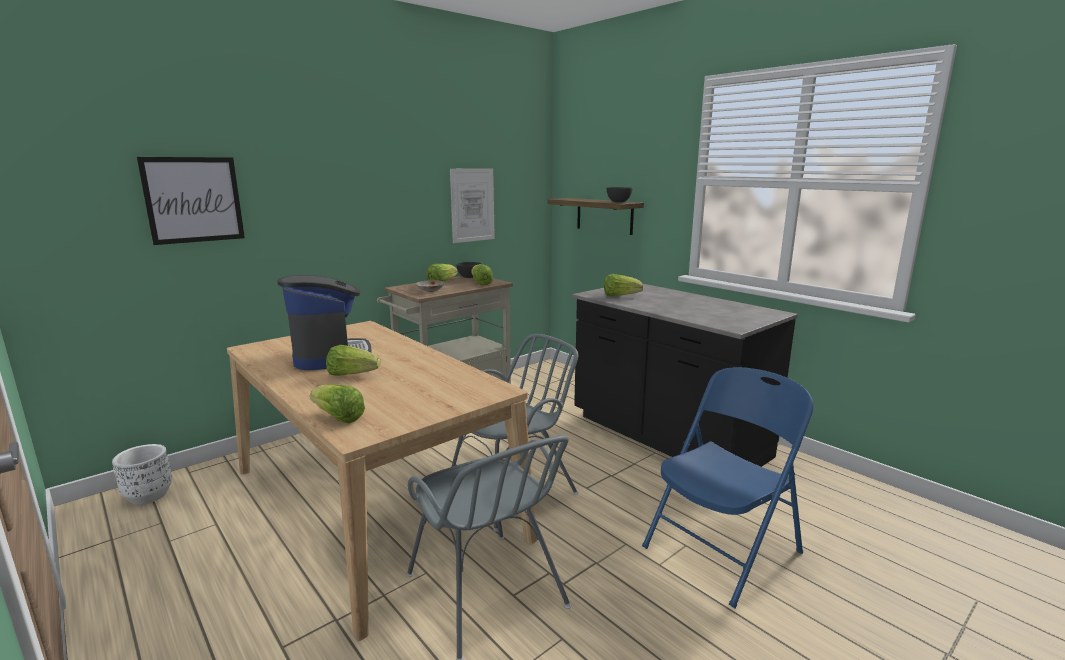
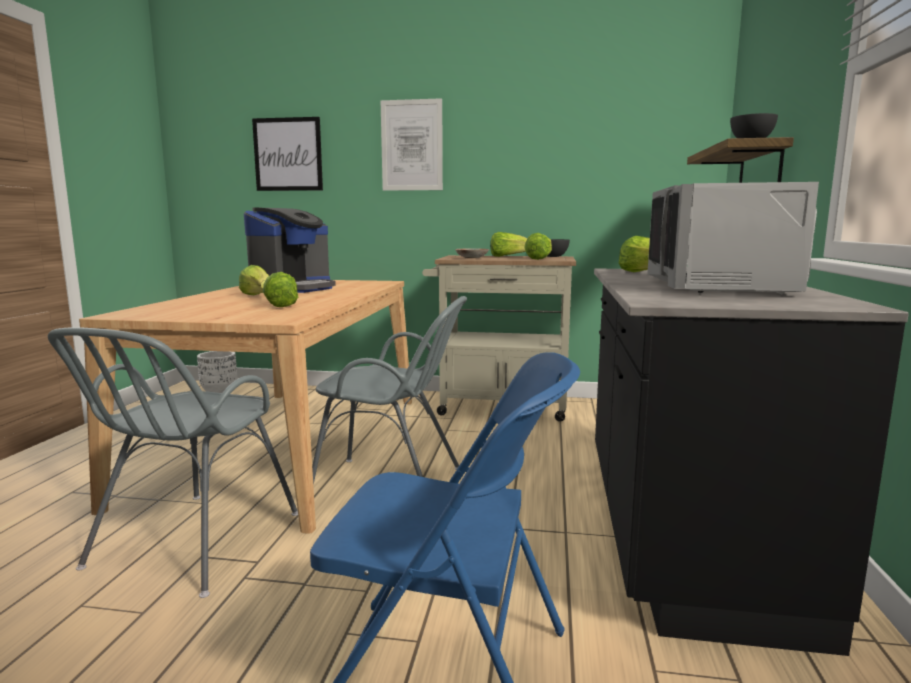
camera: 50 degrees right, 5 degrees down
lettuce [310,385,365,423] -> lettuce moved to [263,272,298,307]
picture [450,168,495,243] -> picture moved to [380,98,443,191]
none -> grey microwave [647,182,819,295]

